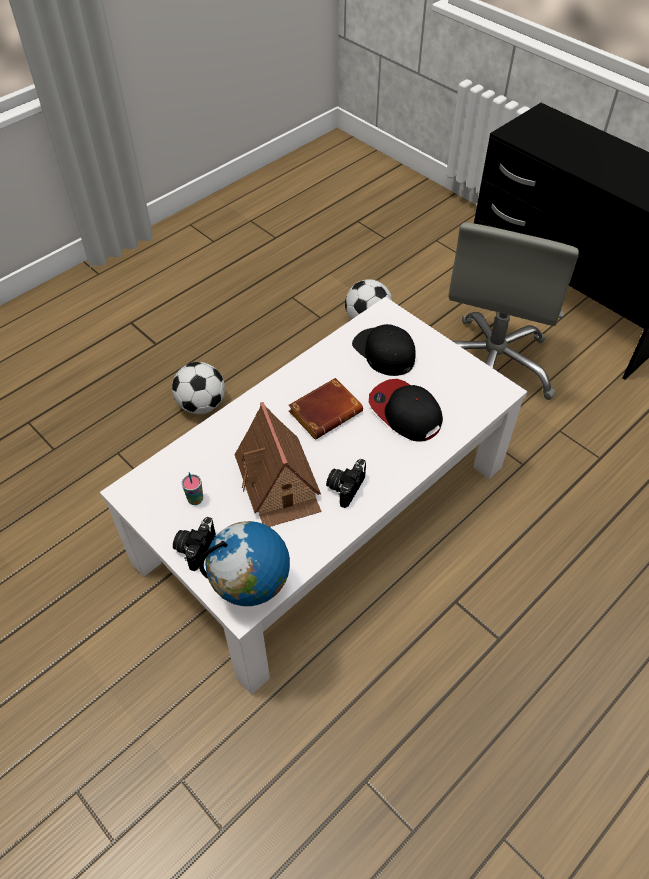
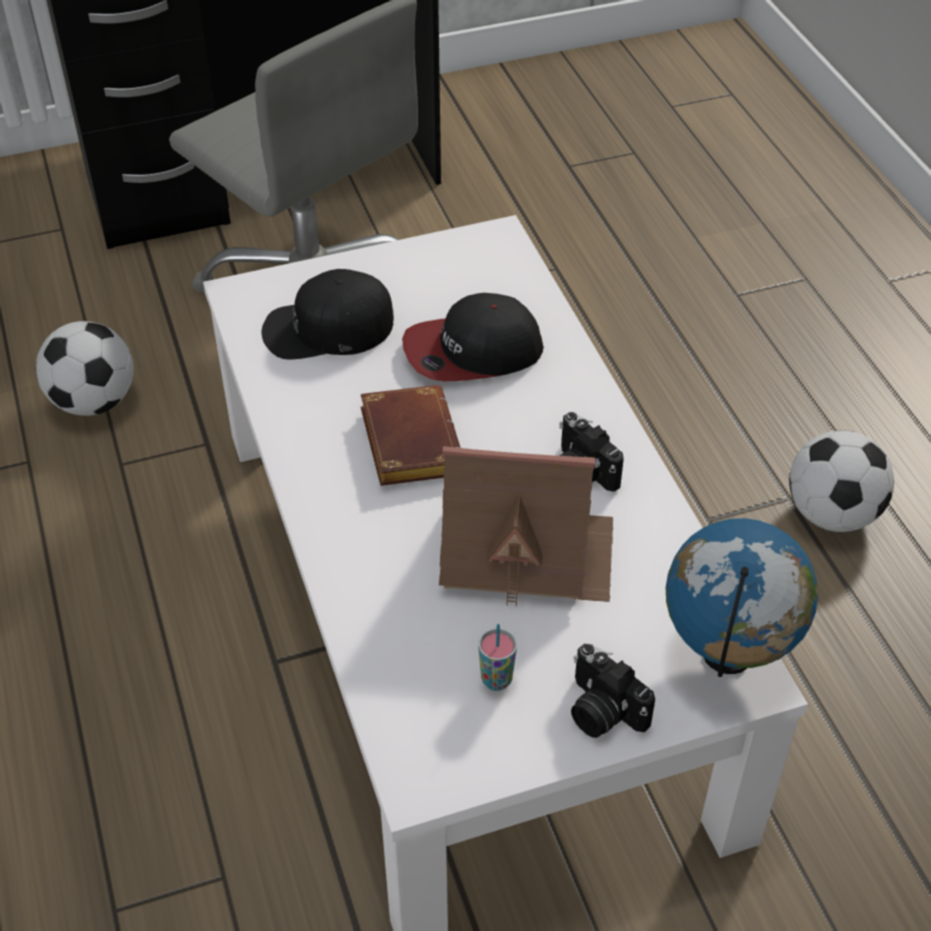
camera: 65 degrees left, 5 degrees down
football [172,362,225,414] -> football moved to [789,430,894,532]

